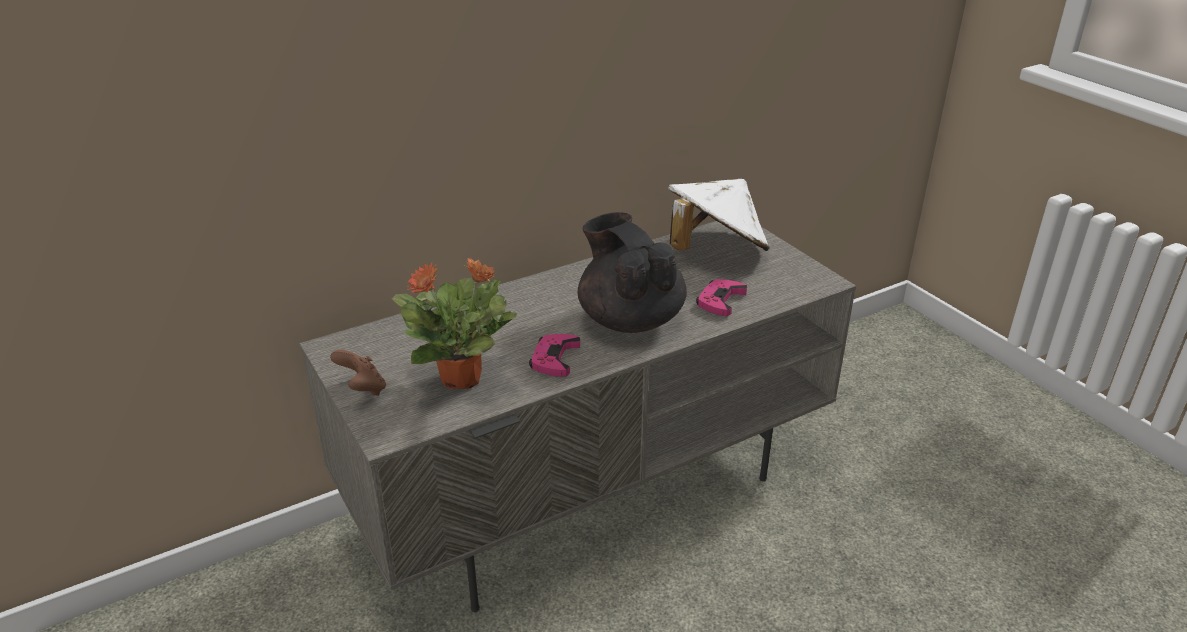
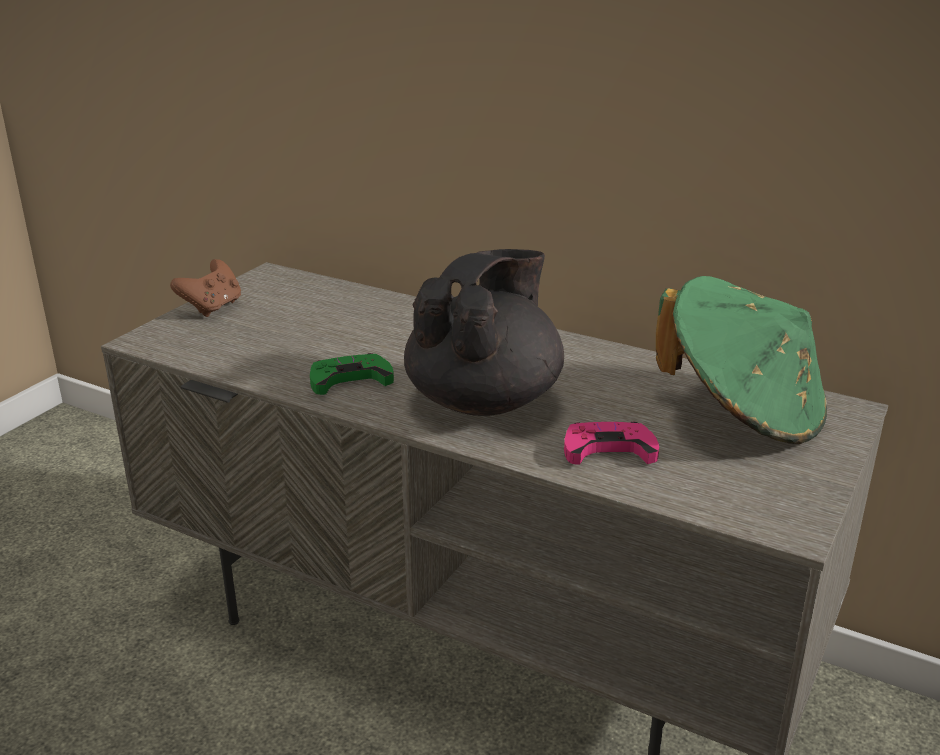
camera: 60 degrees right, 5 degrees down
potted plant [392,258,517,389] -> none
pink game controller [529,334,580,377] -> green game controller [310,353,394,395]
white hat [668,179,770,251] -> green hat [656,276,827,444]

